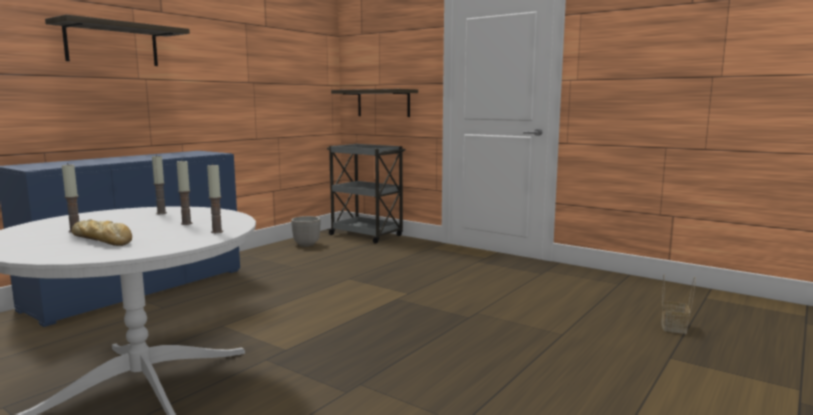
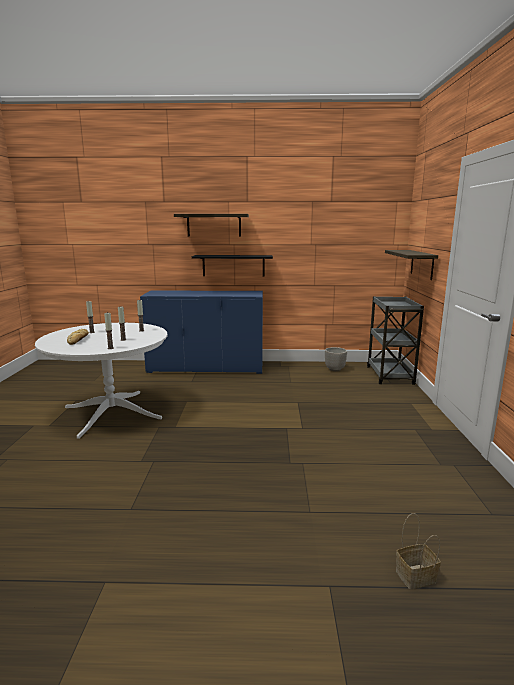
camera: 55 degrees right, 5 degrees up
none -> black shelf [192,255,273,276]

